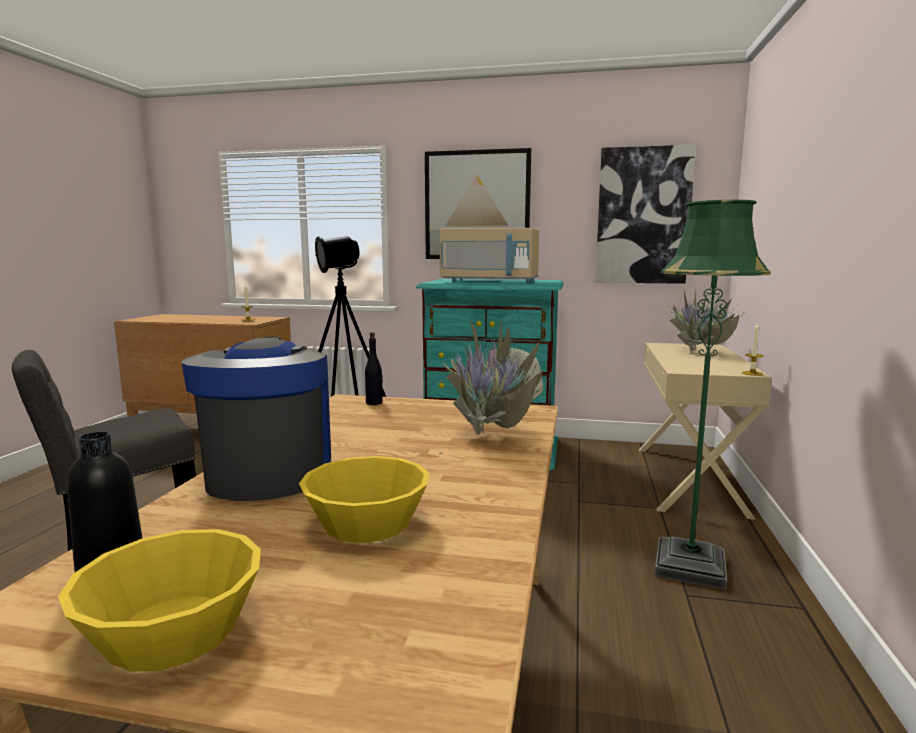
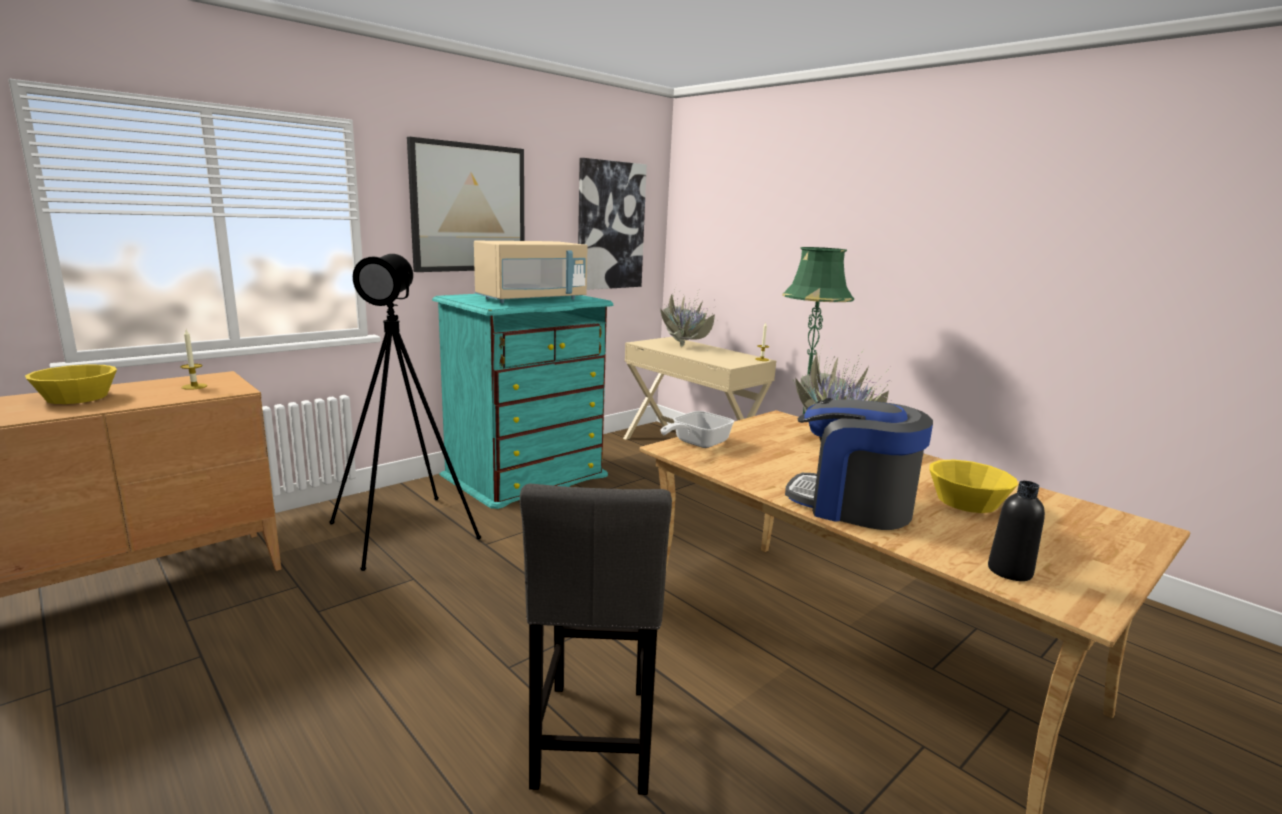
camera: 55 degrees left, 5 degrees up
yellow bowl [58,529,261,672] -> yellow bowl moved to [25,364,117,404]
black bottle [365,332,383,405] -> frying pan [660,411,734,448]

